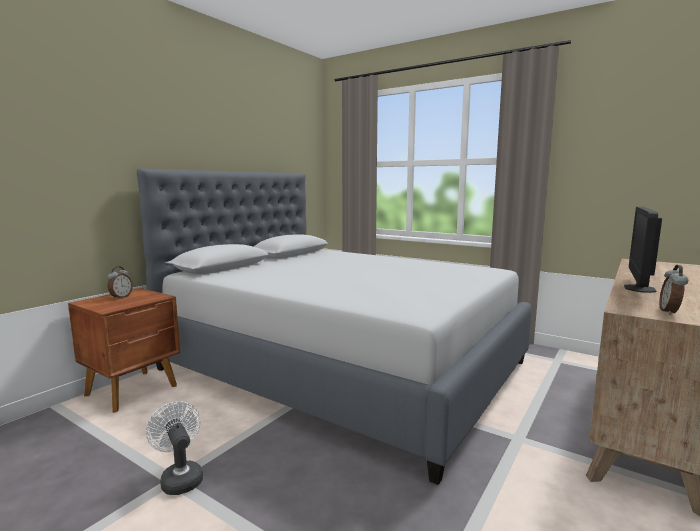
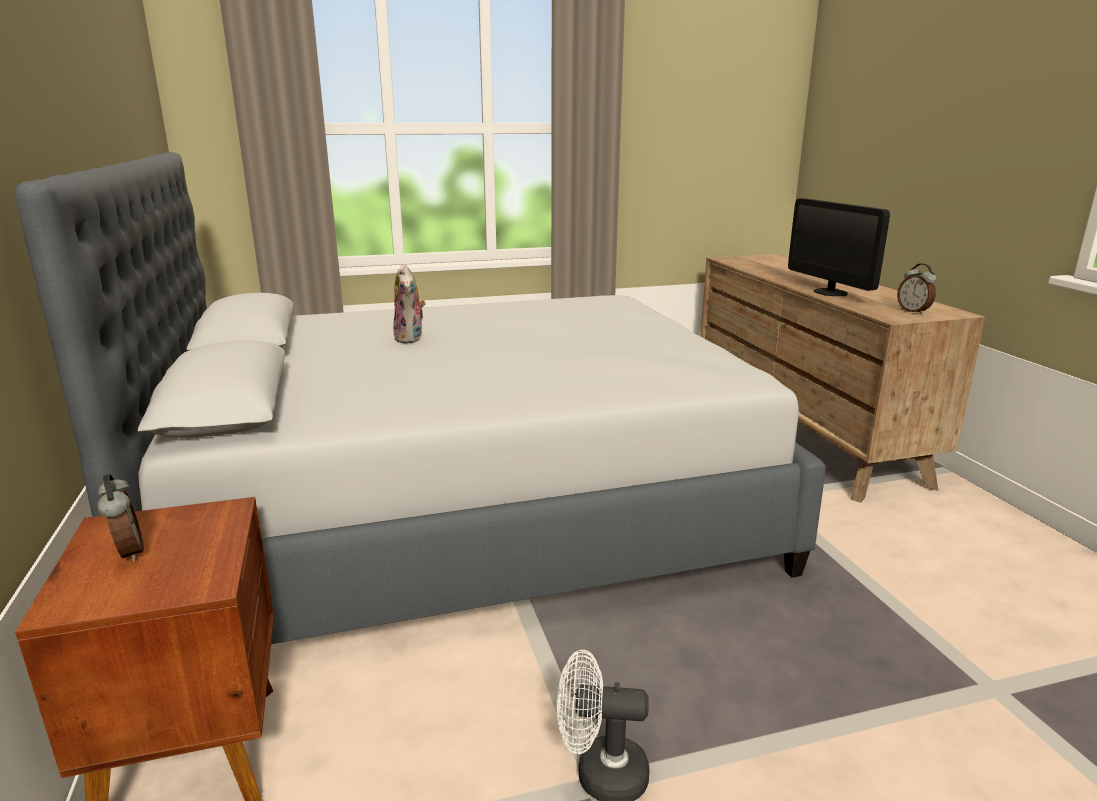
camera: 50 degrees left, 10 degrees up
none -> plush toy [393,264,426,343]

